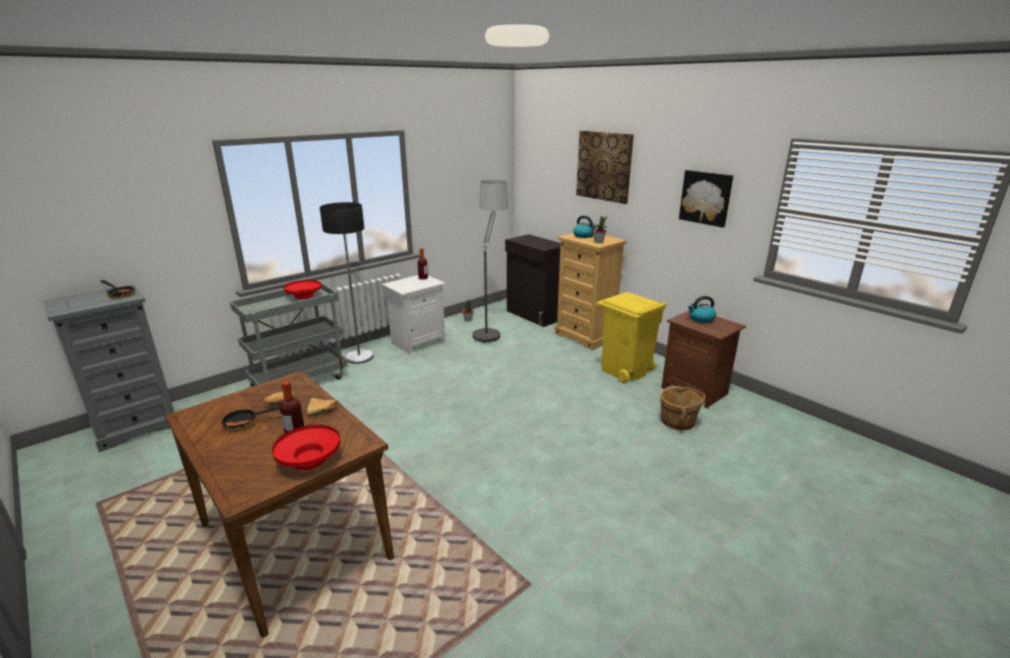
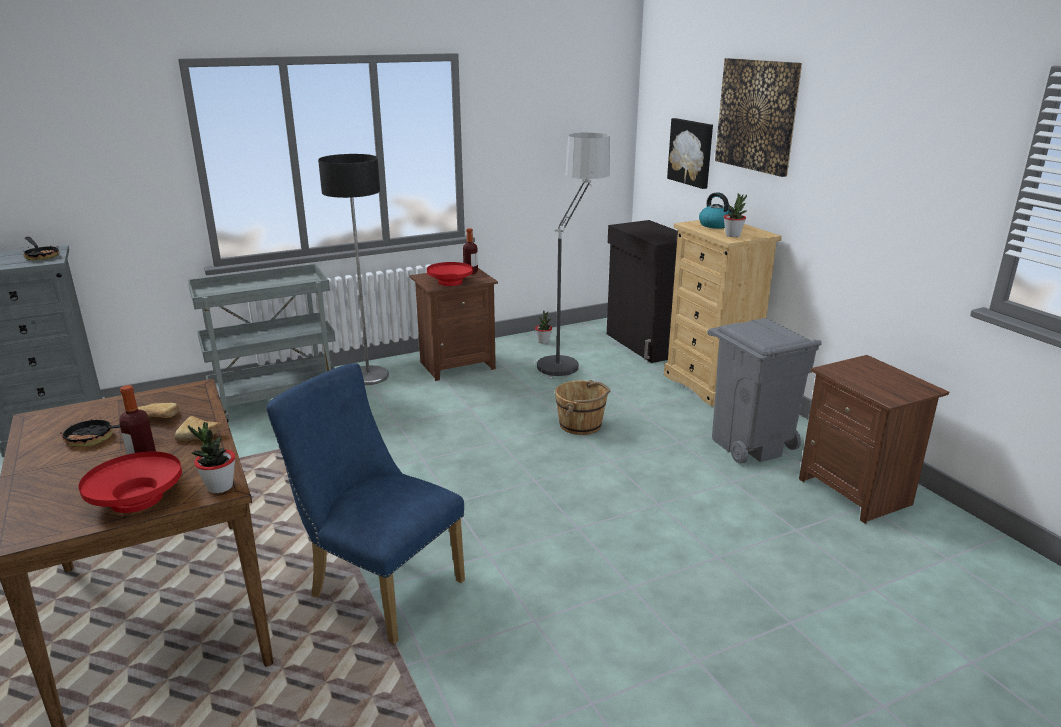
camera: 15 degrees right, 0 degrees up
red bowl [284,280,321,299] -> red bowl moved to [427,262,473,286]
white nightstand [382,275,445,355] -> brown nightstand [410,268,498,381]
yellow trash can [596,292,667,383] -> grey trash can [707,318,822,464]
brown bucket [660,386,705,430] -> brown bucket moved to [555,380,610,435]
picture [679,170,733,227] -> picture moved to [667,118,713,189]
kettle [688,296,716,323] -> none
none -> potted plant [188,422,236,493]
none -> blue chair [266,363,465,644]

